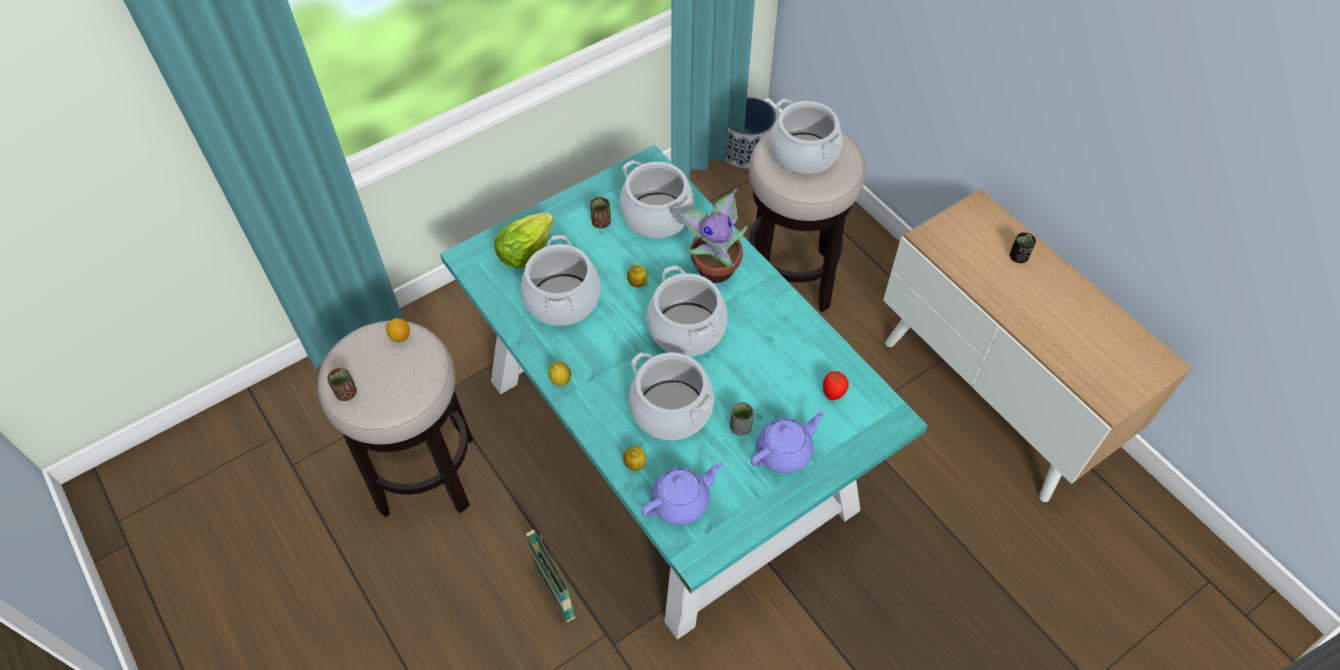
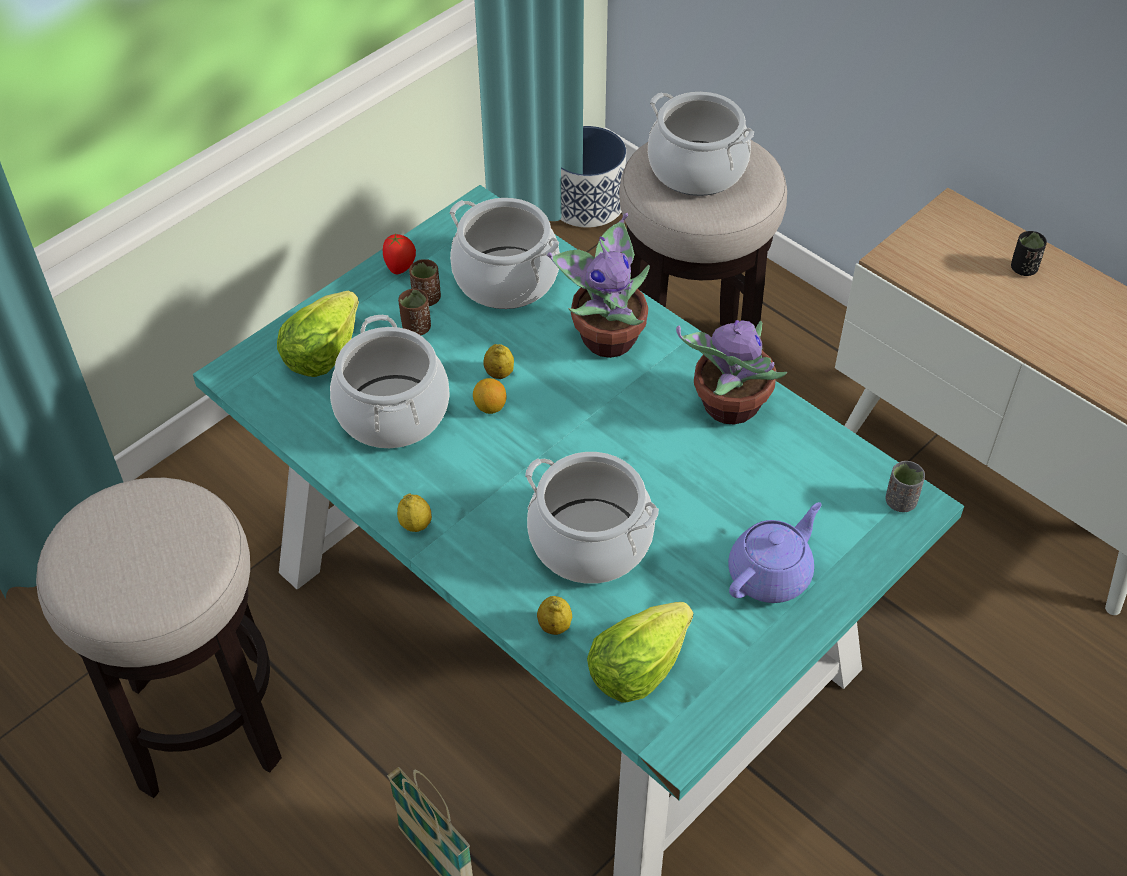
camera: 10 degrees left, 5 degrees down
brown cup [327,368,357,401] -> brown cup moved to [398,289,431,335]
lemon [386,318,410,342] -> lemon moved to [473,378,507,414]
purple teapot [641,462,723,525] -> lettuce [587,602,693,703]
cooking pot [647,266,727,356] -> none
grey cup [730,402,754,436] -> grey cup moved to [885,461,925,512]
tomato [823,371,849,400] -> tomato moved to [383,234,416,274]
none -> potted plant [676,320,787,425]

